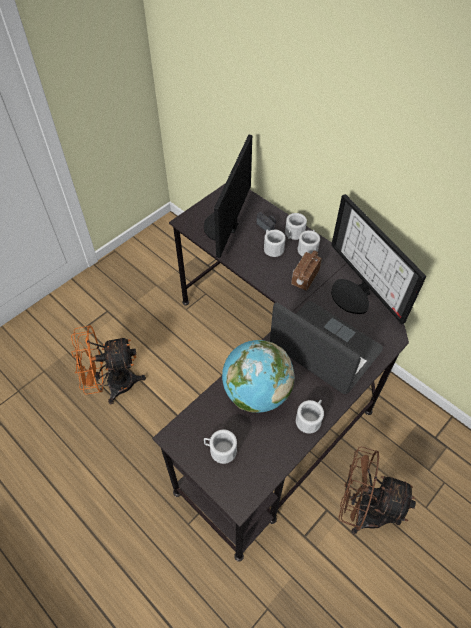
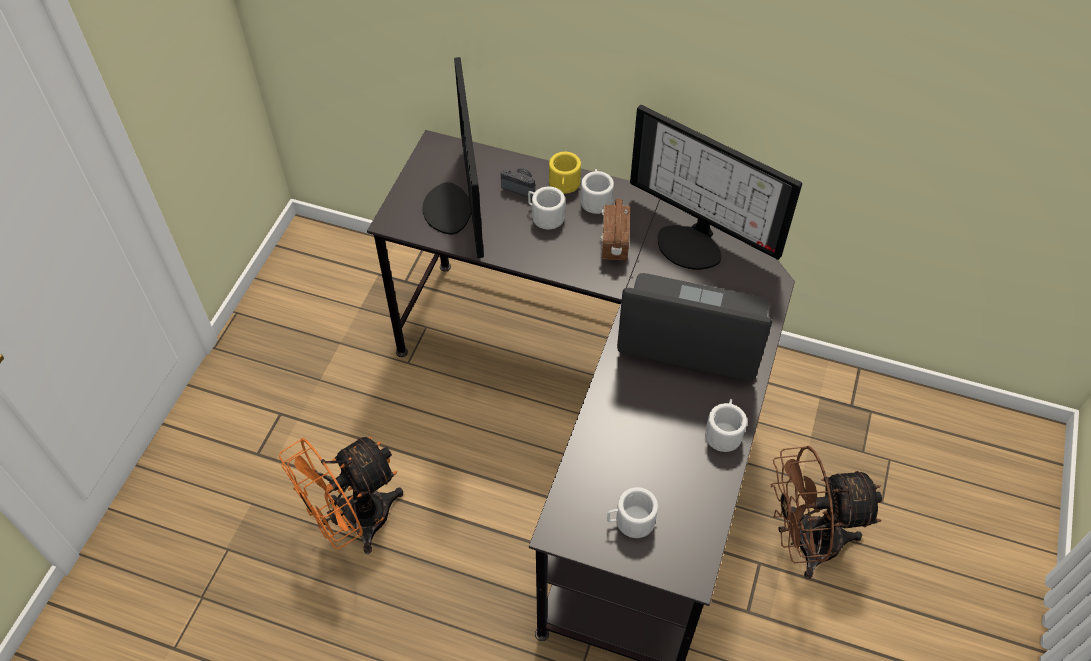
camera: 25 degrees left, 0 degrees up
globe [222,340,295,413] -> none
white mug [285,213,307,240] -> yellow mug [549,152,581,194]

